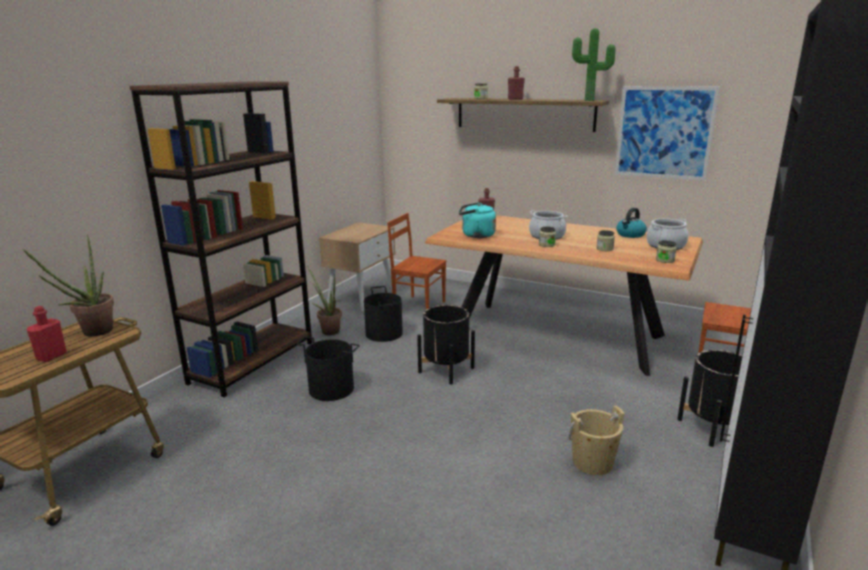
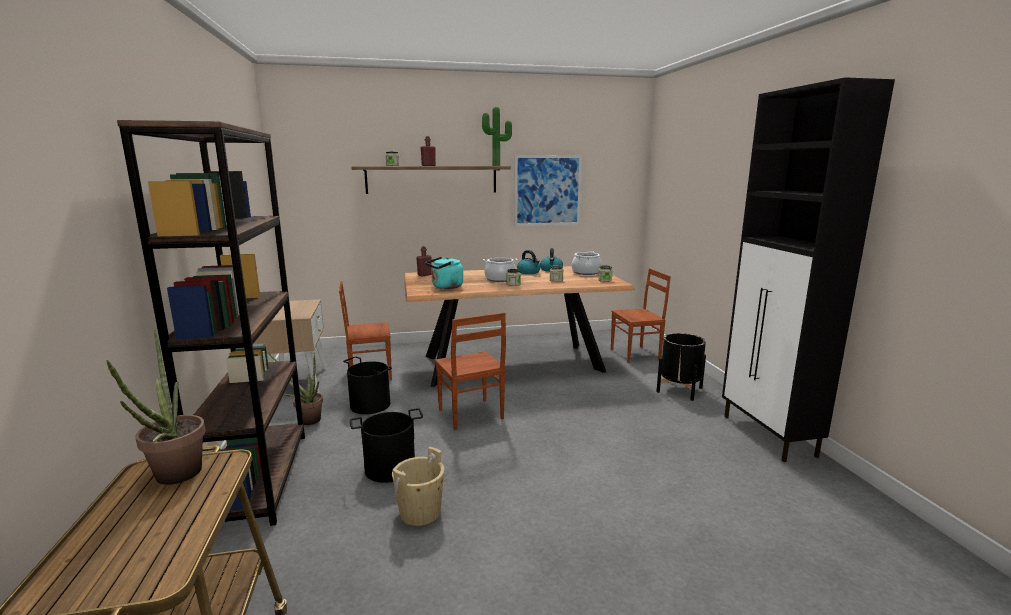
camera: 40 degrees left, 5 degrees down
red bottle [27,306,67,362] -> none
black planter [417,305,475,385] -> brown chair [435,312,506,430]
beige bucket [568,405,625,475] -> beige bucket moved to [392,447,444,526]
none -> kettle [517,250,541,274]

